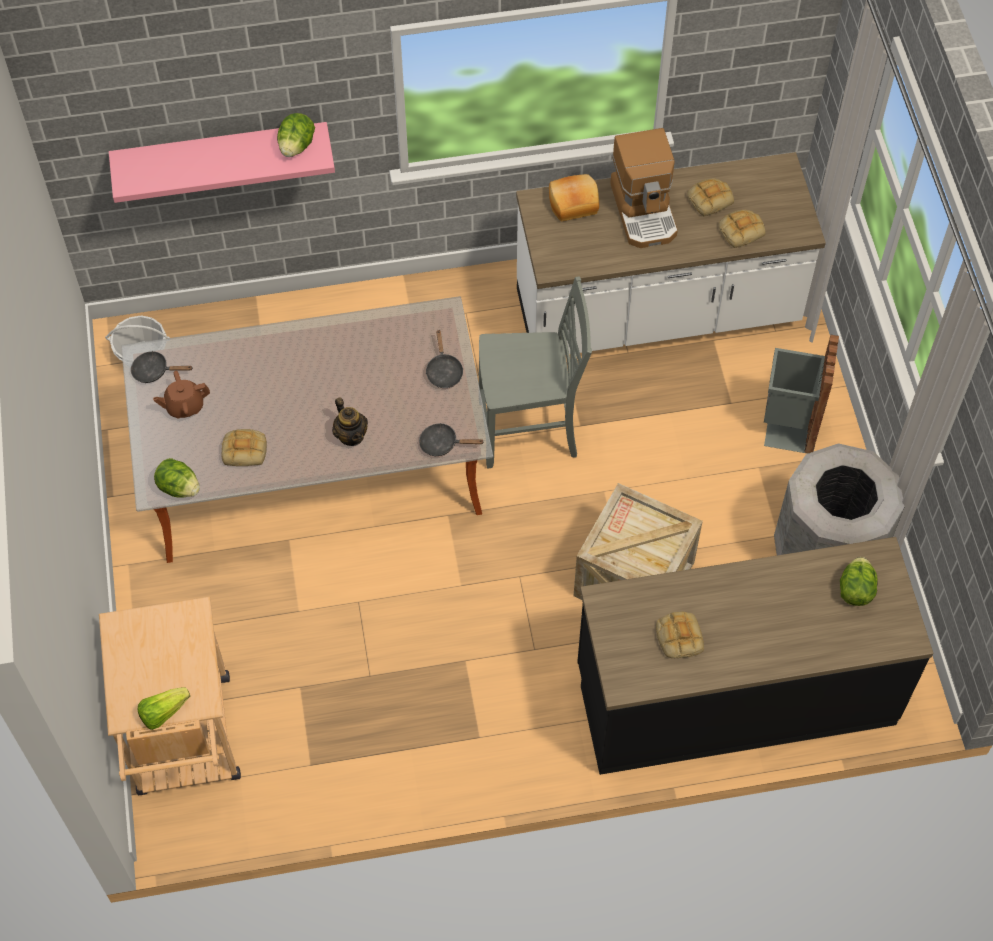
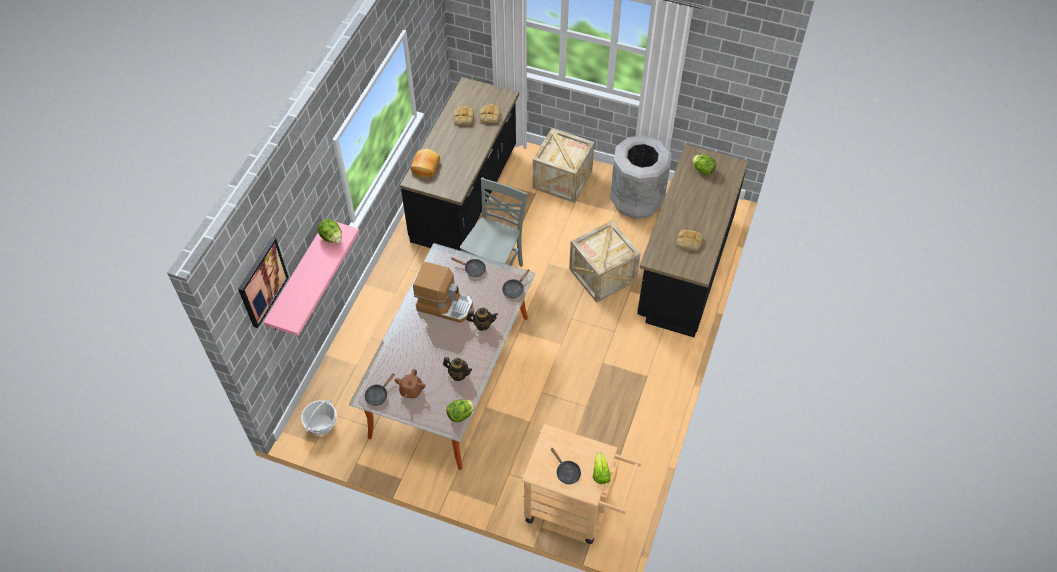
camera: 60 degrees left, 5 degrees down
bread [221,429,267,466] -> teapot [443,357,472,381]
white counter [516,152,826,354] -> black counter [400,77,519,251]
coffee machine [610,128,678,248] -> coffee machine moved to [413,262,473,323]
grey trash can [764,335,839,454] -> crate [533,128,594,203]
none -> picture [238,237,289,328]
none -> black frying pan [551,447,581,485]

